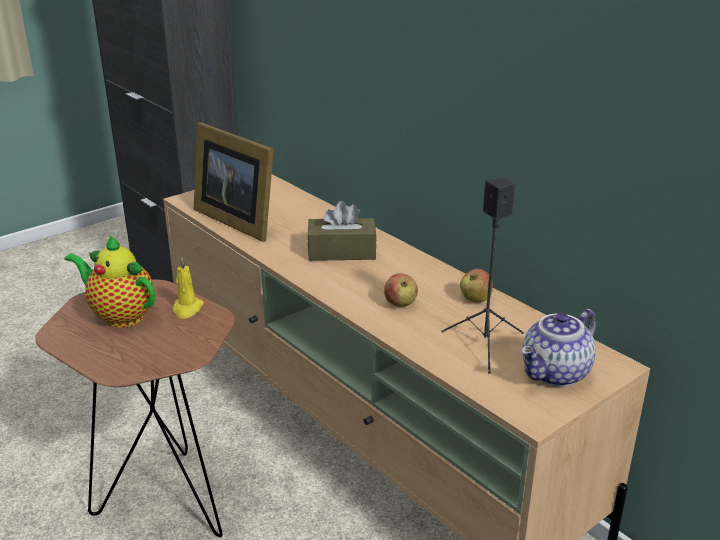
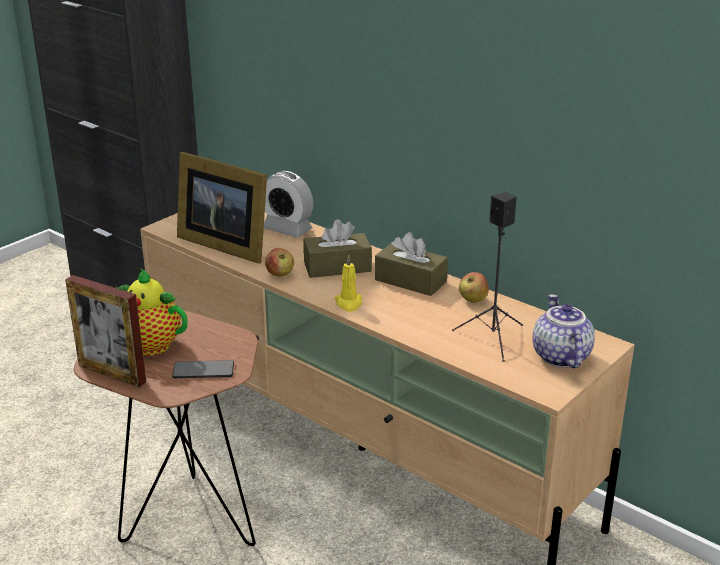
camera: 10 degrees left, 0 degrees up
yellow candle [172,257,204,319] -> yellow candle moved to [335,254,362,312]
apple [384,273,418,307] -> apple moved to [265,248,294,277]
teapot [521,309,597,387] -> teapot turned 135 degrees clockwise [533,294,595,368]
none -> picture frame [65,275,146,387]
none -> phone [172,360,234,378]
none -> alarm clock [264,171,313,238]
none -> brown tissue box [375,232,448,296]

